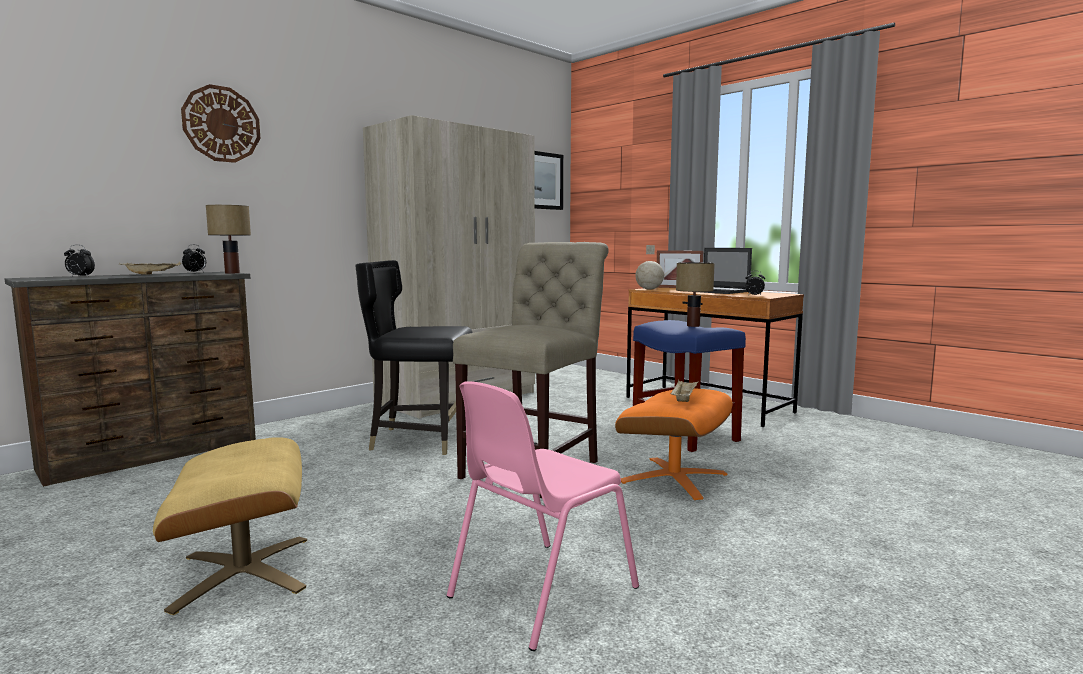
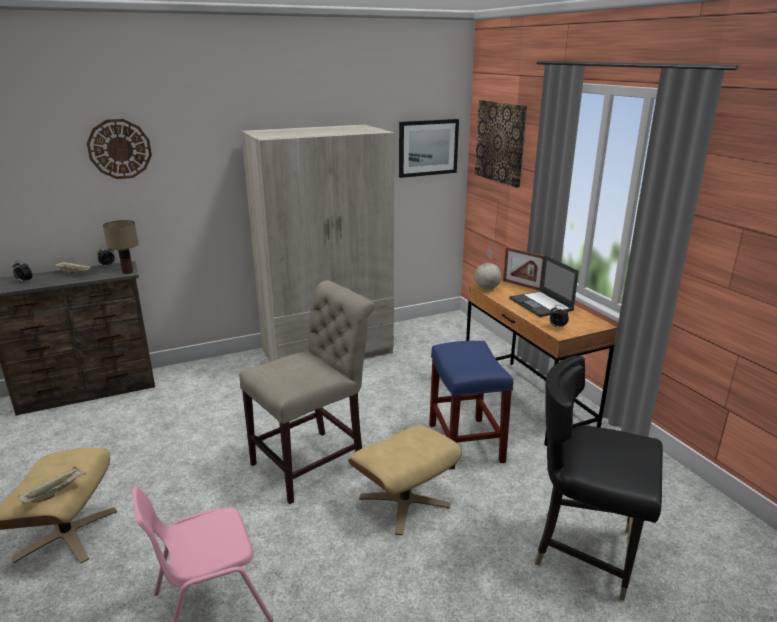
camera: 20 degrees right, 15 degrees up
black chair [355,260,472,455] -> black chair moved to [535,355,663,601]
orange ottoman [615,388,733,500] -> beige ottoman [348,425,462,535]
beige tray [670,379,699,402] -> beige tray moved to [18,466,86,504]
table lamp [676,262,715,327] -> none
none -> picture [475,100,527,188]

